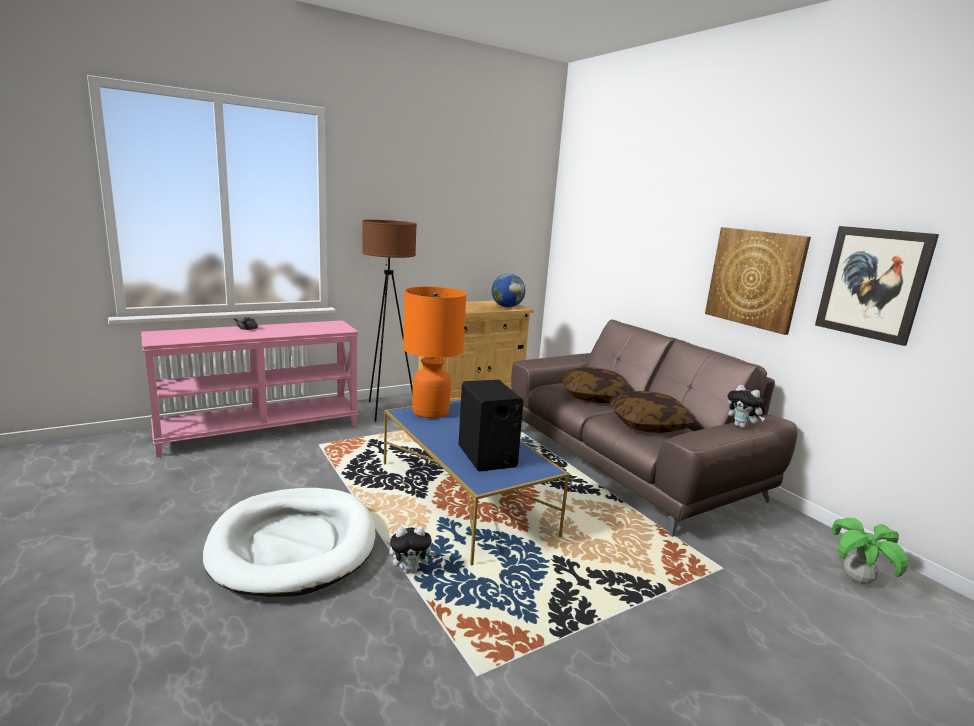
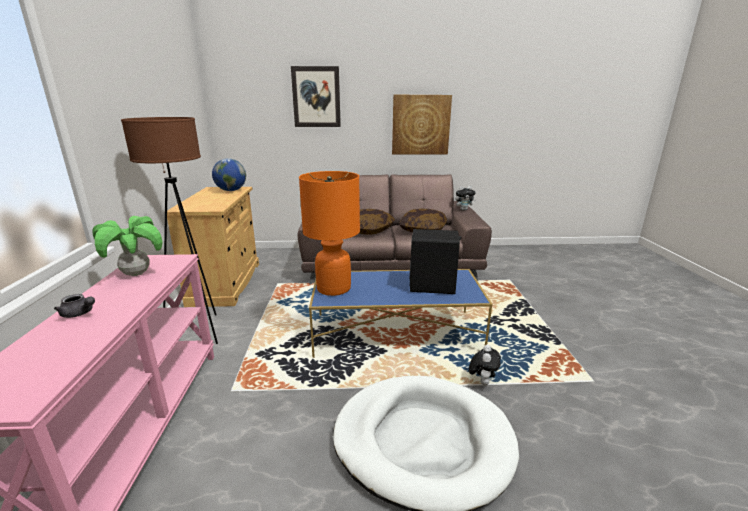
camera: 60 degrees left, 5 degrees up
picture [815,226,939,346] -> picture moved to [291,66,341,127]
potted plant [832,518,908,584] -> potted plant moved to [93,216,163,276]

